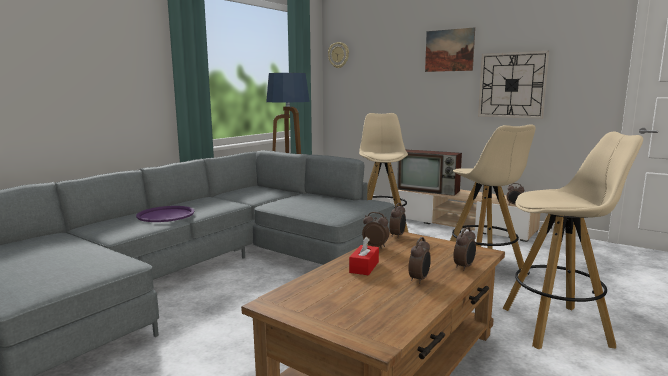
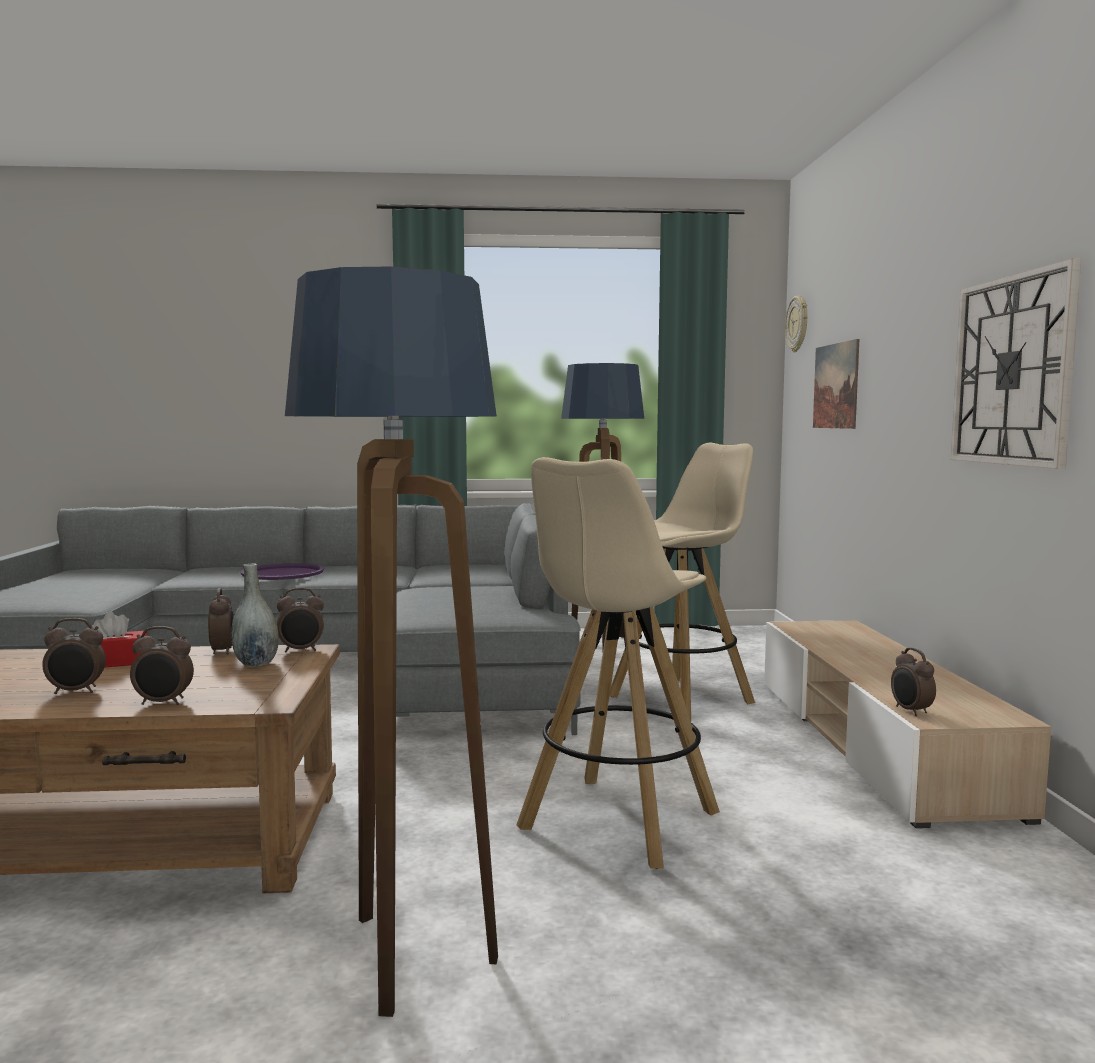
camera: 50 degrees right, 5 degrees down
television [397,149,462,196] -> none
picture [425,27,475,72] -> picture moved to [813,339,859,429]
beige stool [503,132,643,349] -> floor lamp [285,266,498,1017]
none -> grey vase [231,563,279,667]

